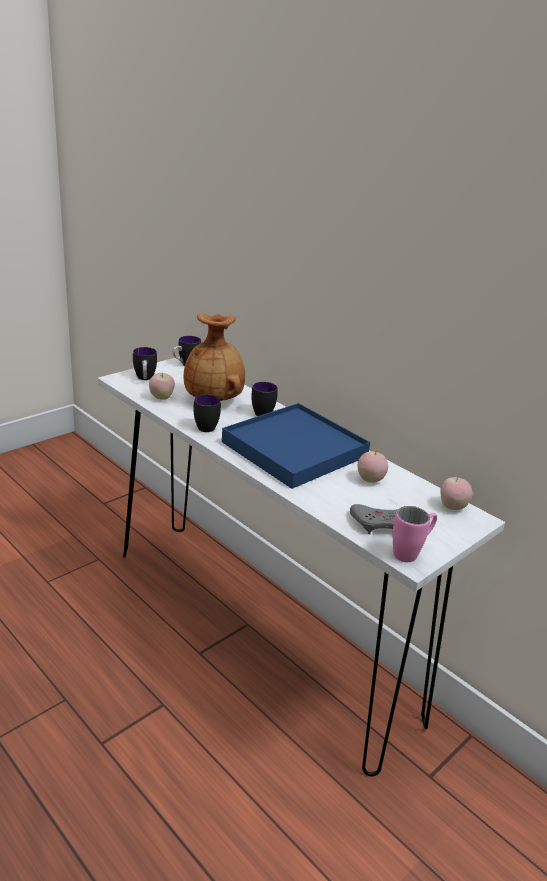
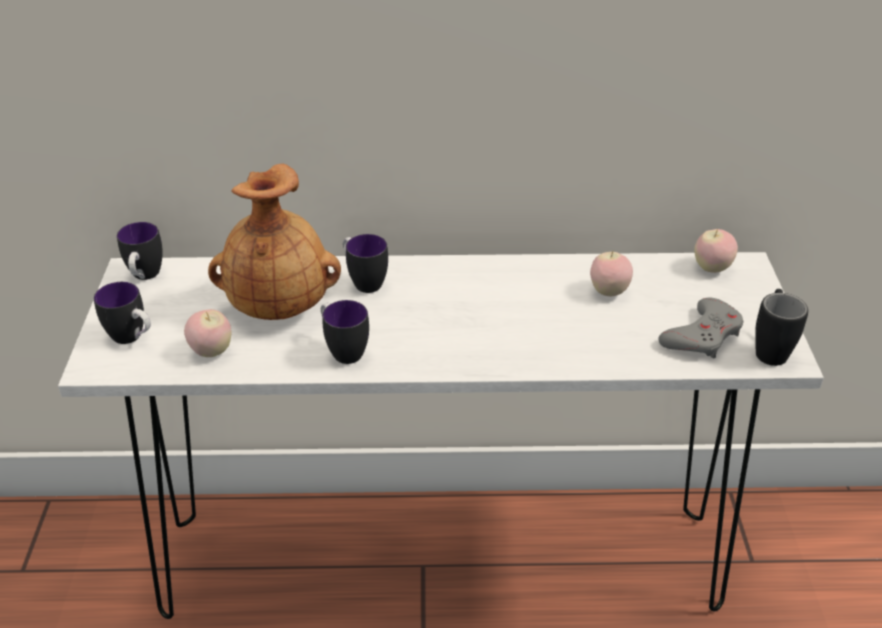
camera: 45 degrees left, 10 degrees up
blue tray [222,403,370,489] -> none
pink mug [392,506,437,562] -> black mug [755,289,808,366]

